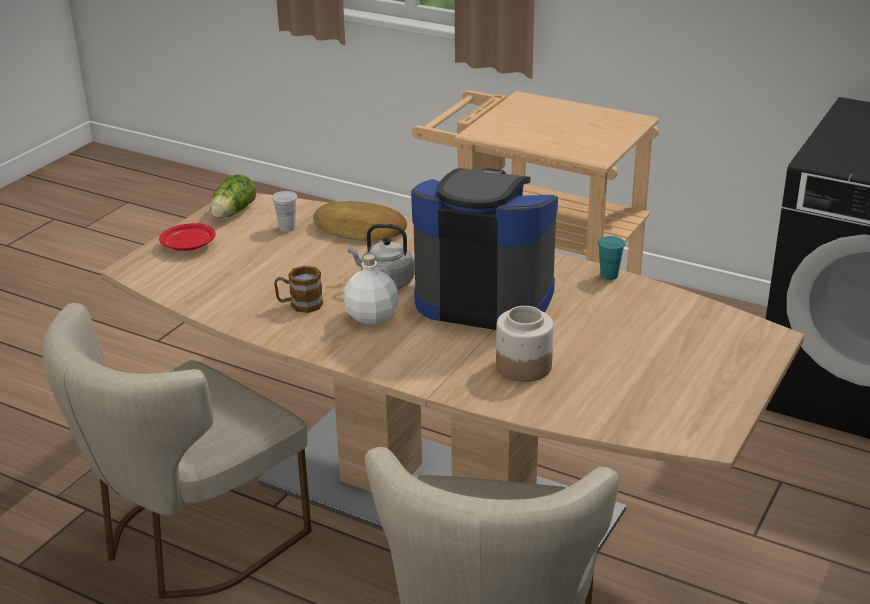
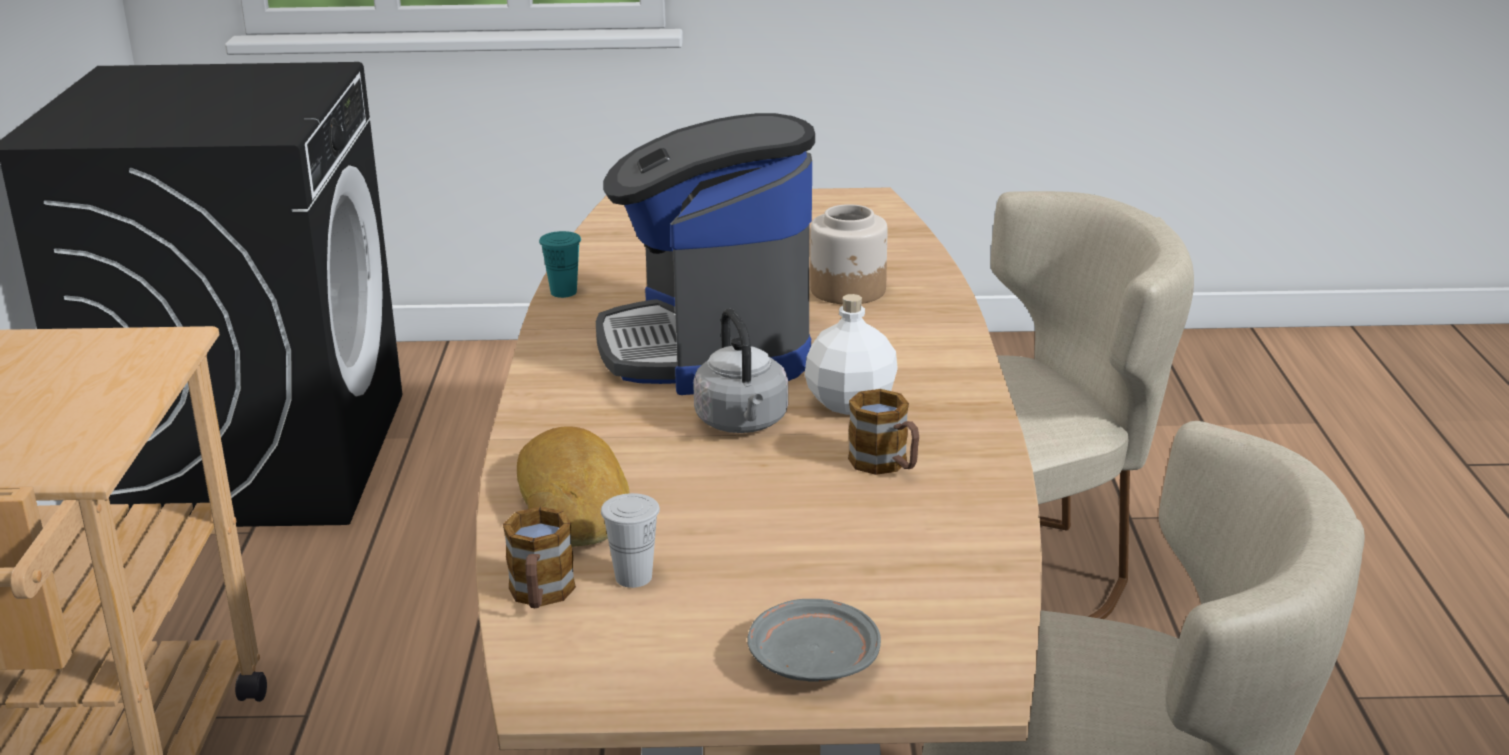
camera: 120 degrees left, 5 degrees down
red plate [159,223,216,251] -> grey plate [747,599,881,682]
lettuce [210,174,256,218] -> none
none -> mug [503,507,576,608]

